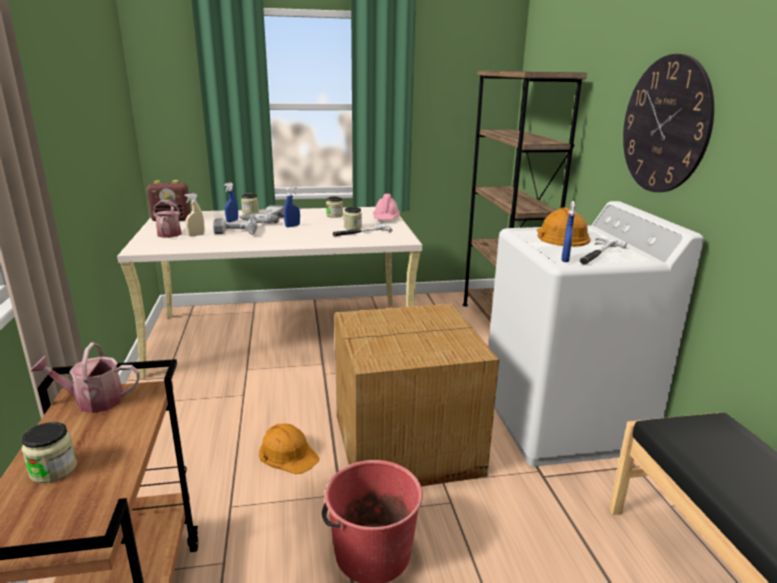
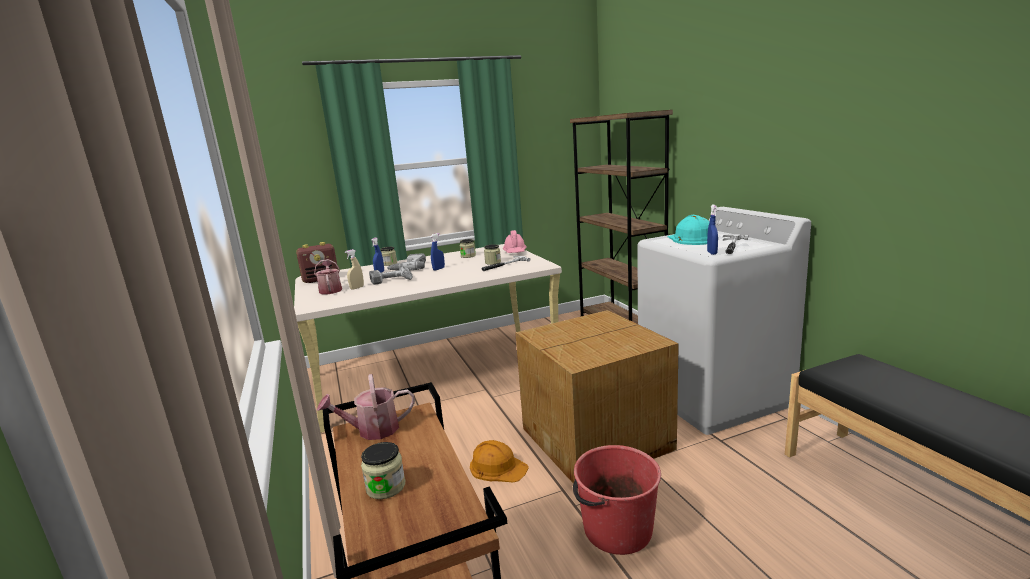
camera: 10 degrees left, 5 degrees down
orange hard hat [537,208,591,247] -> turquoise hard hat [668,215,710,245]
wall clock [623,54,714,192] -> none

